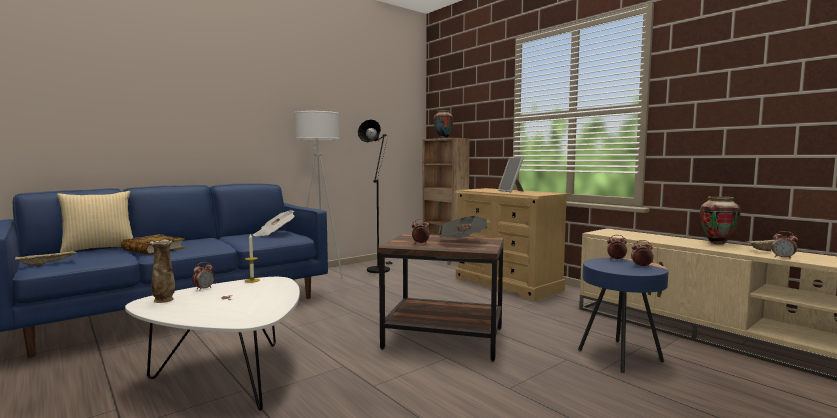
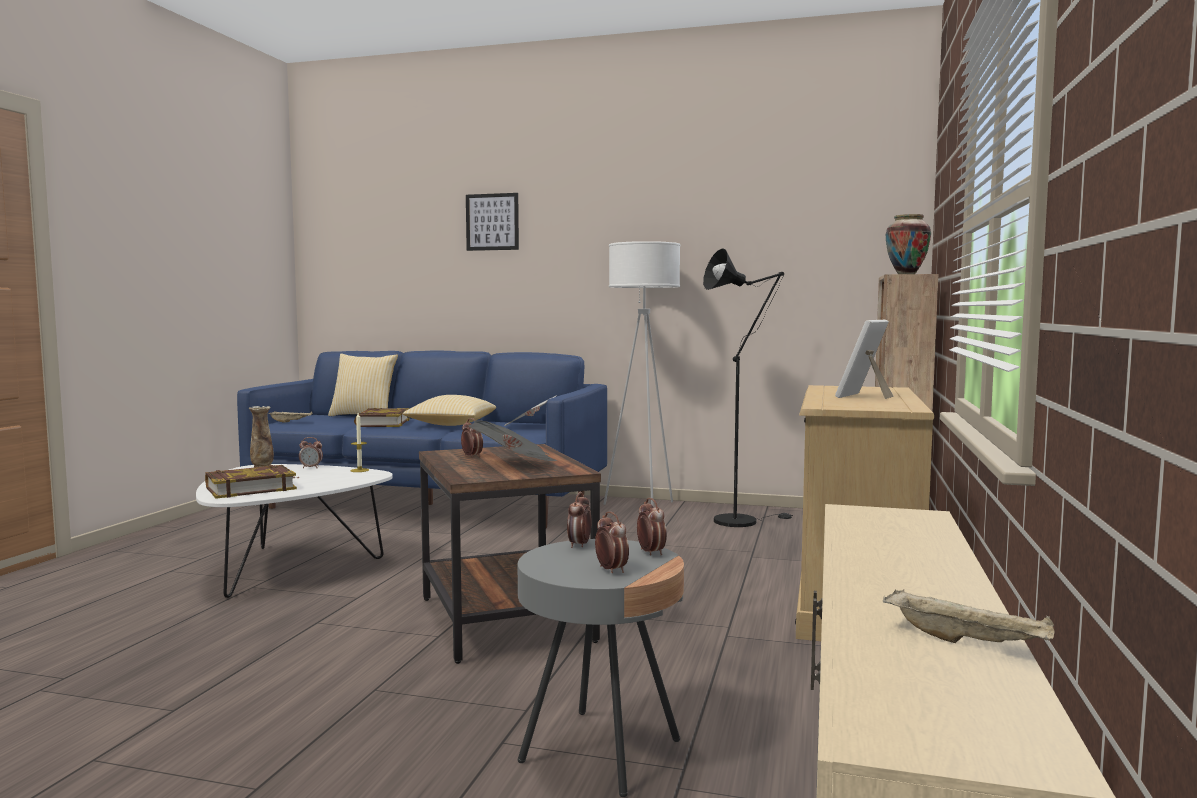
camera: 55 degrees right, 0 degrees up
blue side table [578,258,669,373] -> grey side table [518,539,684,797]
vase [700,196,741,245] -> none
alarm clock [772,231,798,260] -> alarm clock moved to [567,492,592,548]
none -> book [205,465,297,499]
none -> pillow [403,395,496,426]
none -> picture [466,193,519,251]

